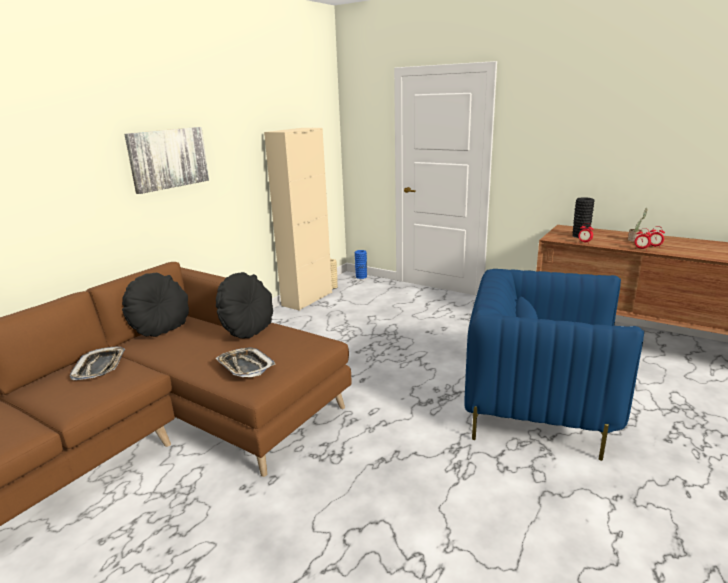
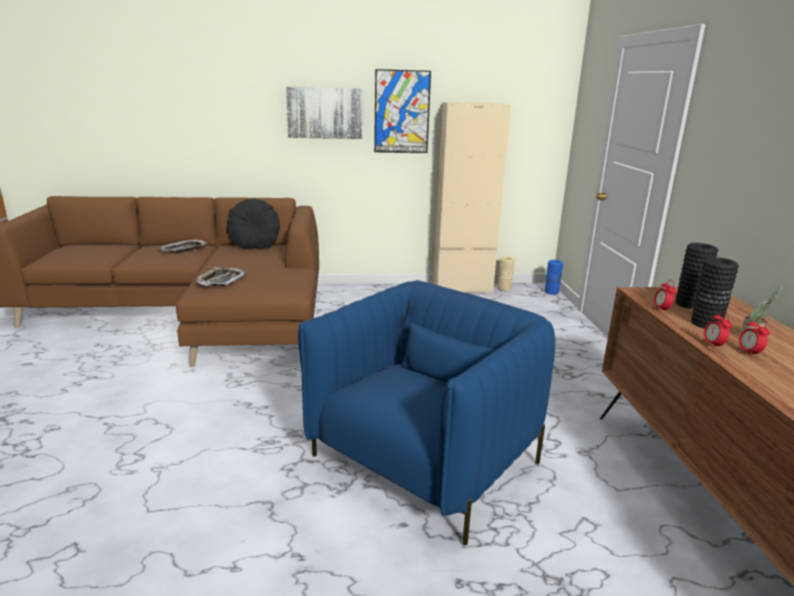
camera: 50 degrees right, 0 degrees up
black pillow [216,272,273,339] -> none
blue armchair [464,269,644,461] -> blue armchair turned 60 degrees clockwise [298,280,555,545]
none -> picture [374,69,431,153]
none -> black vase [691,257,739,329]

